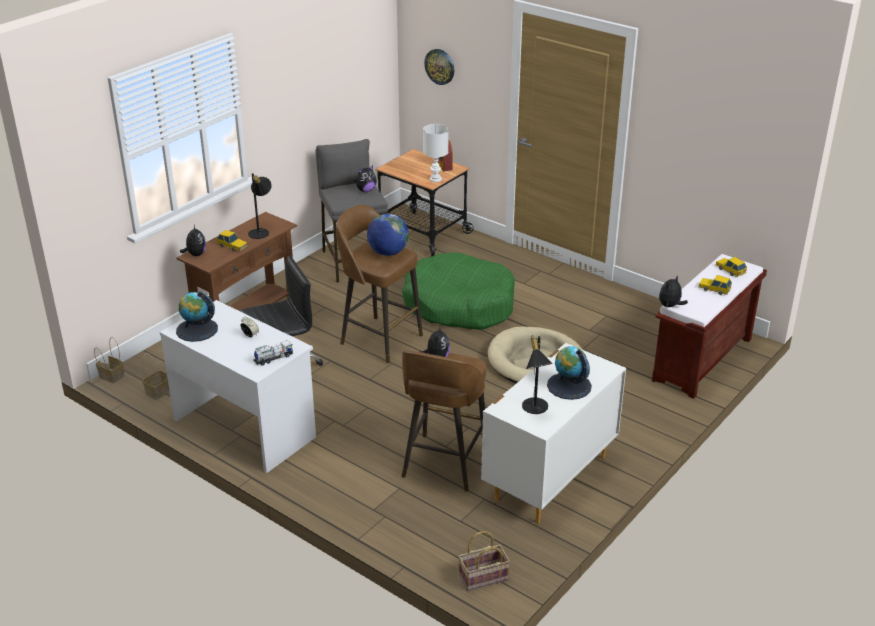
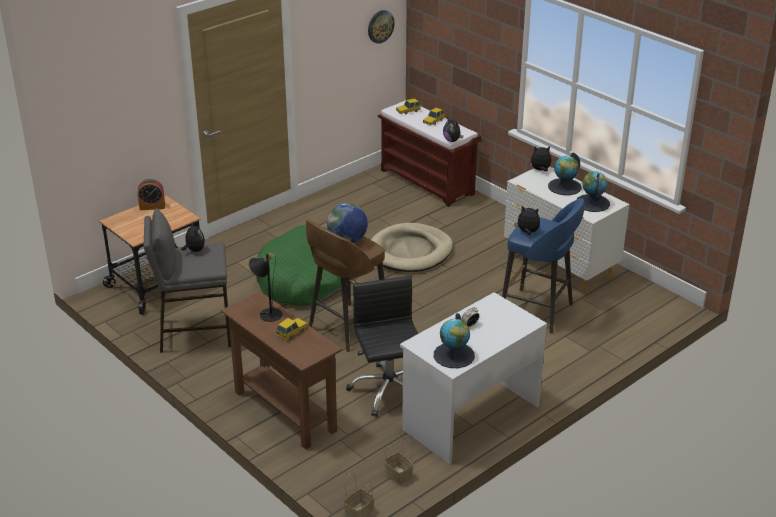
camera: 80 degrees left, 0 degrees up
plush toy [180,225,206,256] -> plush toy moved to [530,146,552,171]
toy truck [253,340,293,366] -> none
brown stool [401,350,486,492] -> blue stool [502,198,584,334]
white table lamp [423,124,449,182] -> none
wall clock [424,49,454,85] -> wall clock moved to [368,10,395,44]
basket [458,531,510,591] -> none
black table lamp [522,336,553,414] -> globe [576,171,610,212]

